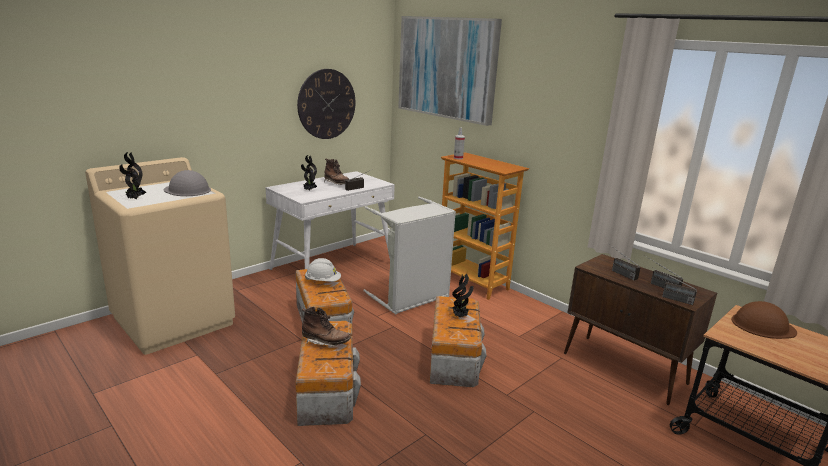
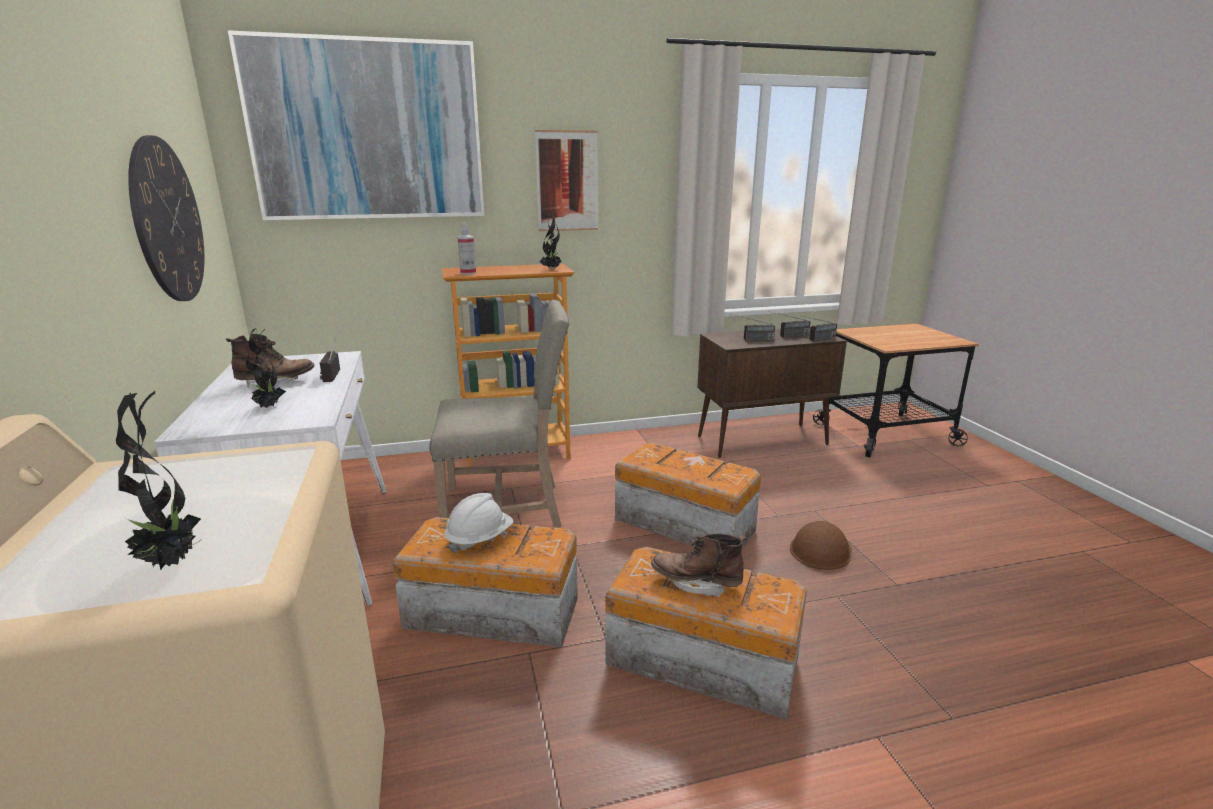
camera: 60 degrees left, 0 degrees up
grey hard hat [164,170,211,196] -> none
brown boot [302,307,351,347] -> brown boot turned 120 degrees counterclockwise [651,533,747,597]
grey laundry basket [363,196,456,315] -> beige chair [429,300,570,527]
potted plant [452,274,473,318] -> potted plant moved to [540,212,562,269]
brown hard hat [732,301,797,339] -> brown hard hat moved to [790,521,852,570]
none -> picture [535,130,598,231]

